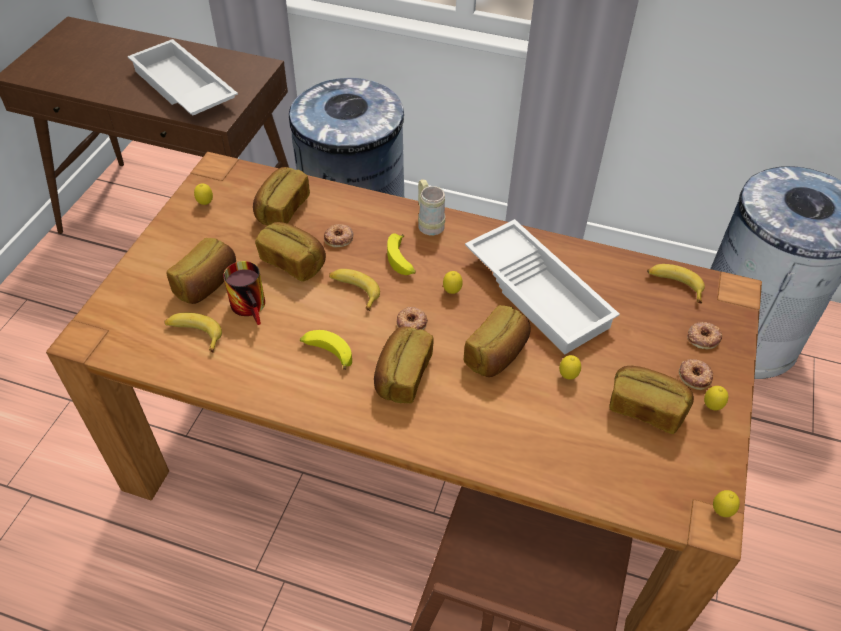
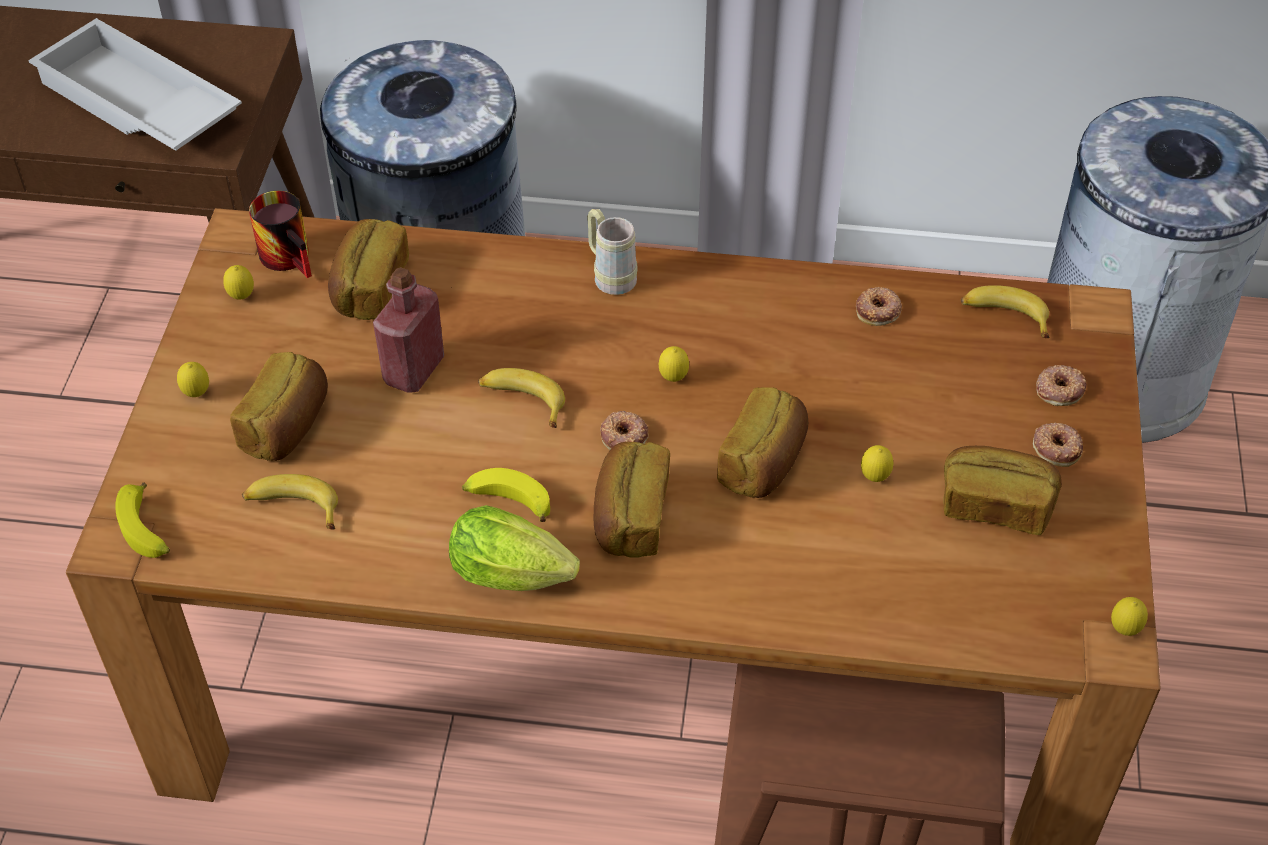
camera: 10 degrees left, 0 degrees up
mug [223,261,265,325] -> mug moved to [249,191,312,278]
bread [255,222,326,282] -> red bottle [373,267,444,392]
donut [324,224,354,247] -> donut moved to [856,287,902,326]
banana [387,233,416,275] -> banana moved to [115,482,170,558]
white tray [465,219,620,354] -> none
lemon [704,386,728,411] -> lemon moved to [177,362,209,397]
none -> lettuce [449,505,580,591]

